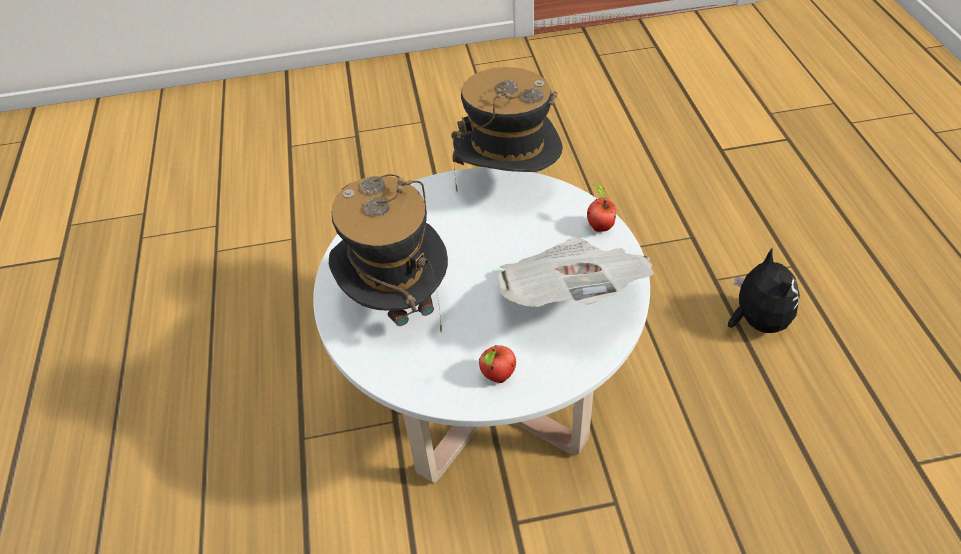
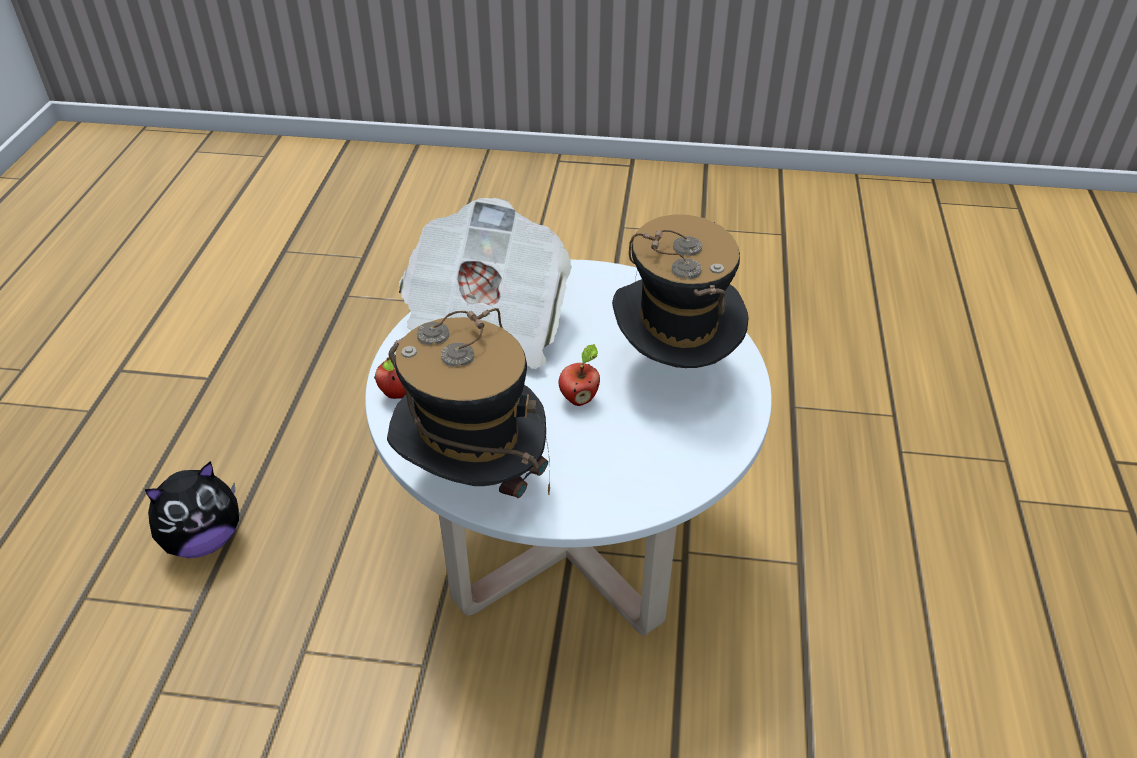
camera: 165 degrees left, 5 degrees down
apple [479,345,516,383] -> apple moved to [559,344,600,406]
plush toy [728,247,800,333] -> plush toy turned 135 degrees counterclockwise [145,461,239,558]

